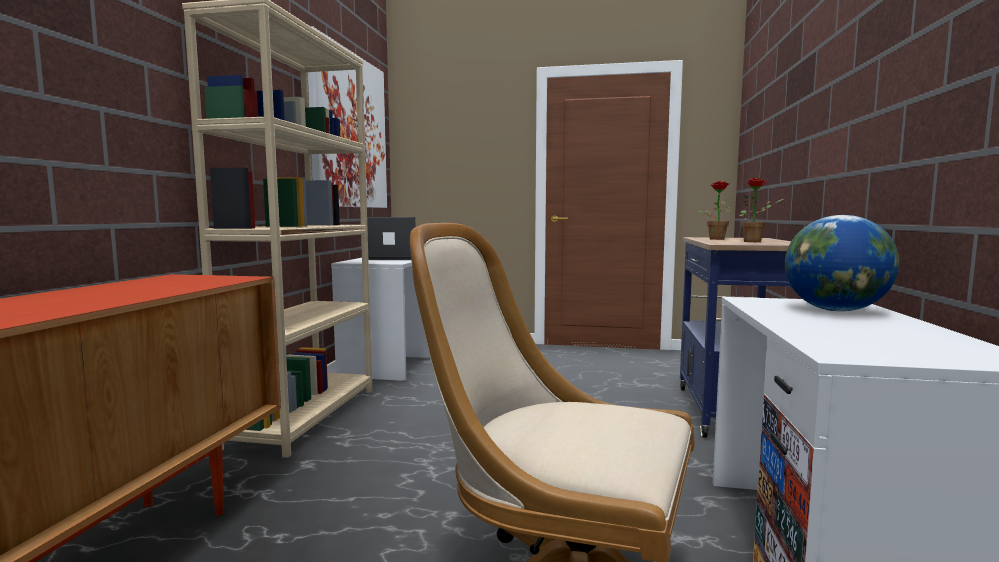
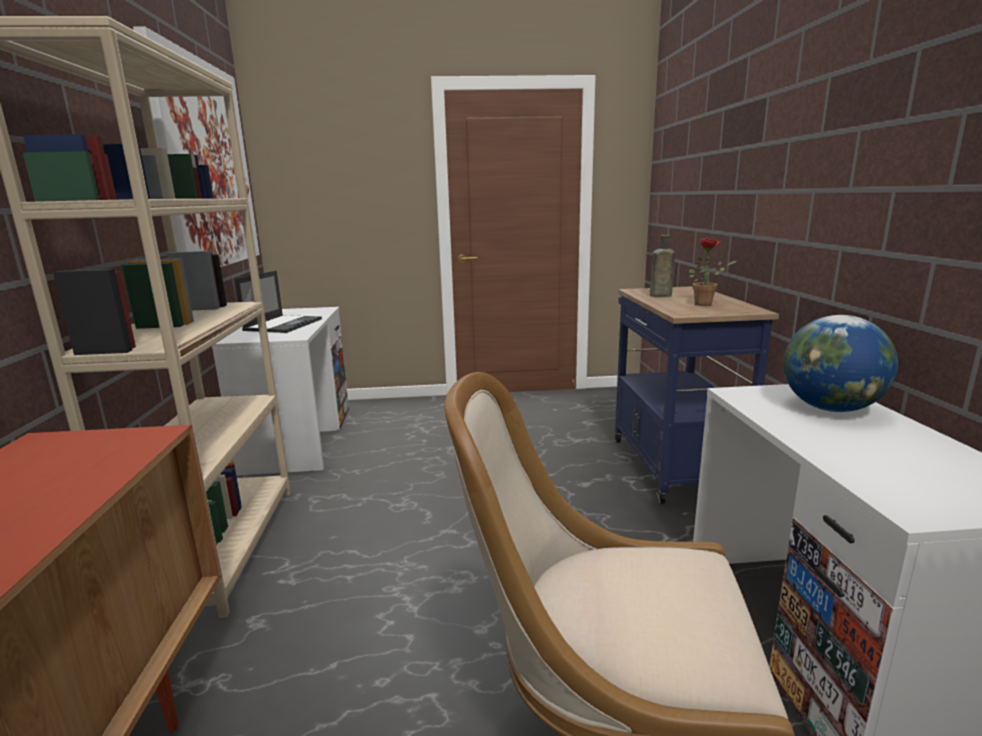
camera: 15 degrees left, 10 degrees up
laptop [367,217,415,260] -> laptop turned 120 degrees clockwise [235,271,322,333]
potted plant [698,181,732,240] -> brown bottle [650,234,675,297]

